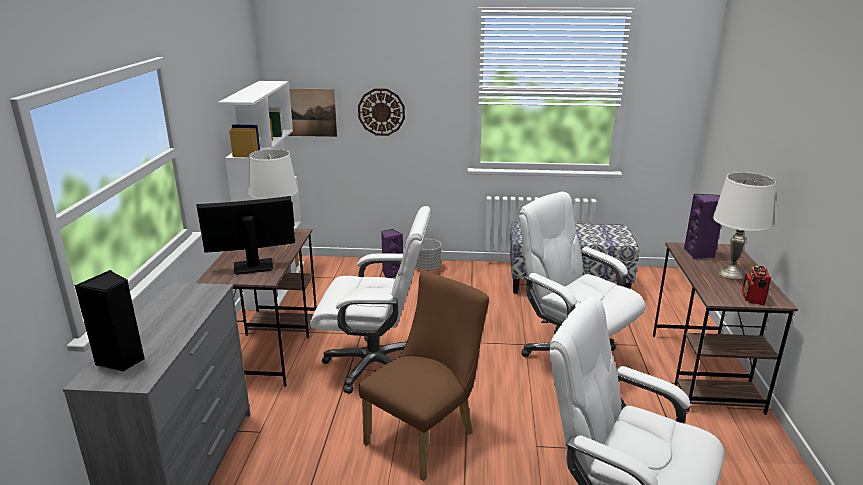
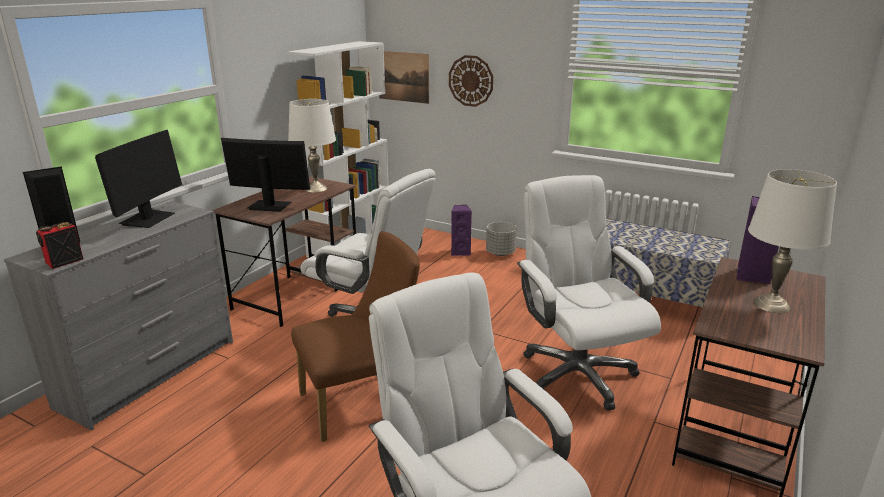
camera: 25 degrees right, 0 degrees up
radio [742,265,771,305] -> radio moved to [36,222,83,269]
none -> monitor [95,130,182,228]

